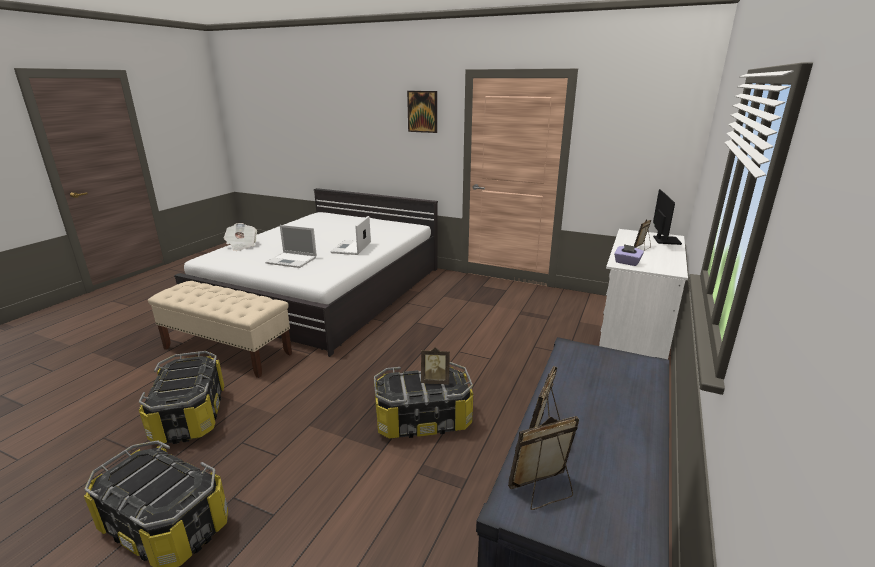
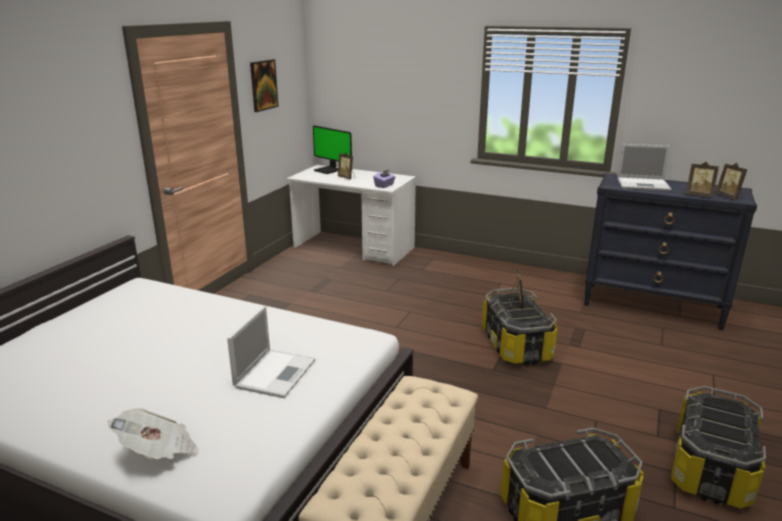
camera: 90 degrees left, 0 degrees up
laptop [330,216,371,255] -> laptop moved to [617,144,671,191]
picture [407,91,437,133] -> picture moved to [250,59,279,112]
monitor [653,189,682,245] -> monitor turned 150 degrees counterclockwise [313,126,352,174]

